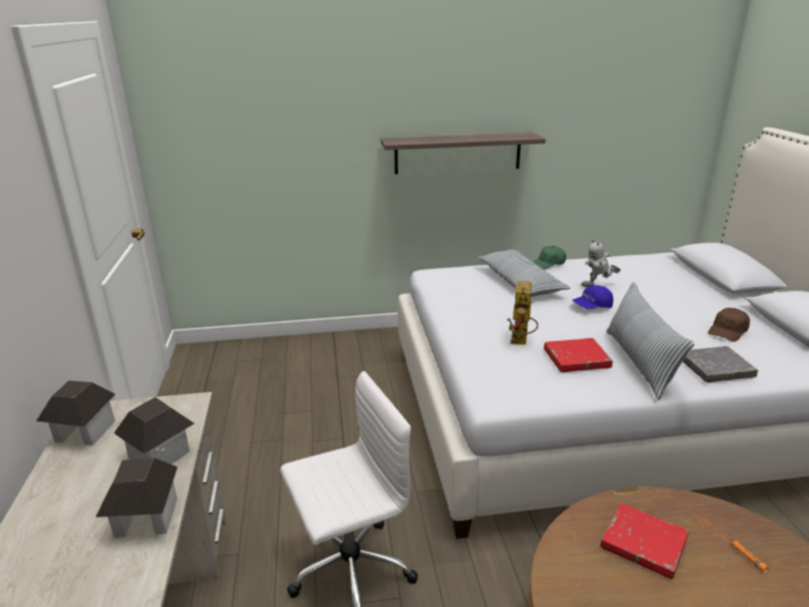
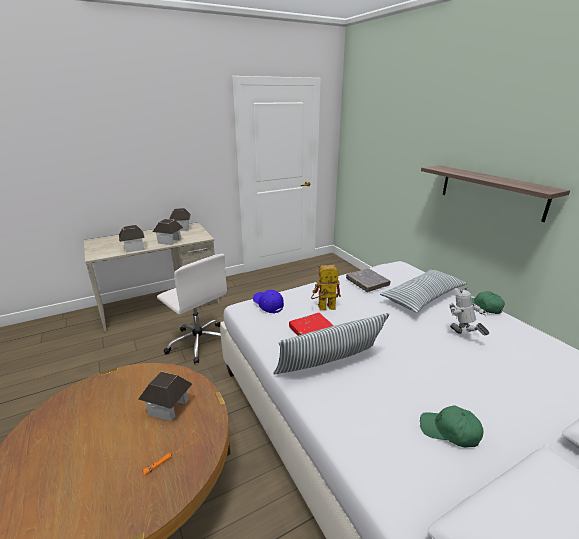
camera: 70 degrees right, 0 degrees up
blue cap [572,285,613,309] -> blue cap moved to [253,290,284,314]
red book [600,503,689,580] -> toy house [139,372,192,421]
grey book [683,346,758,382] -> grey book moved to [346,268,391,292]
brown cap [708,308,750,342] -> green cap [420,405,483,447]

